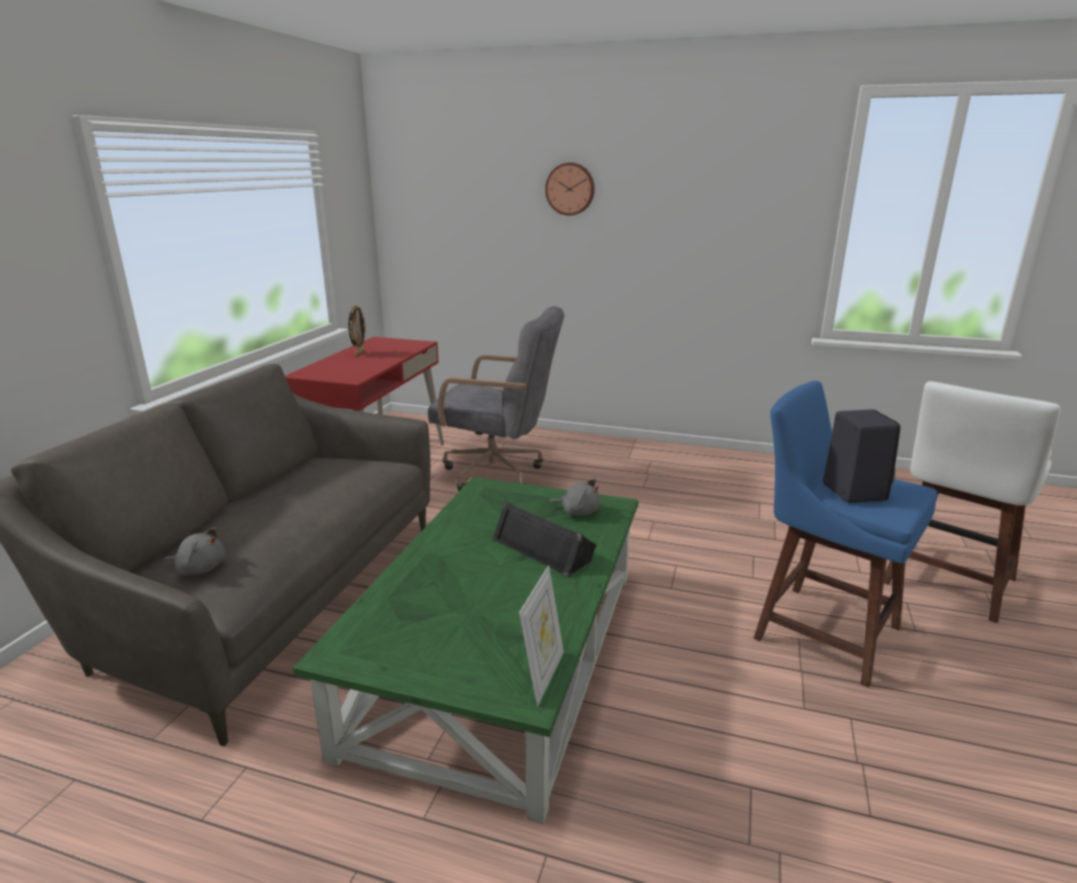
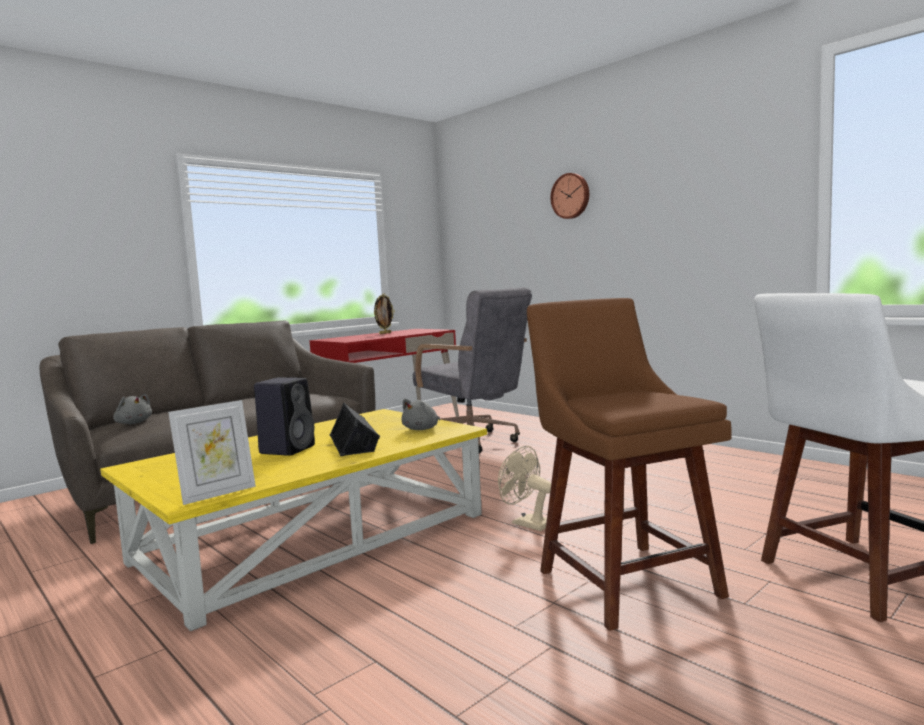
camera: 30 degrees right, 15 degrees down
green coffee table [293,477,639,824] -> yellow coffee table [100,409,487,631]
grey plush toy [548,479,601,516] -> grey plush toy turned 75 degrees clockwise [401,399,440,430]
blue stool [753,381,938,688] -> brown stool [527,298,732,631]
black speaker [823,409,900,503] -> black speaker moved to [254,377,315,456]
none -> beige fan [498,446,551,531]

